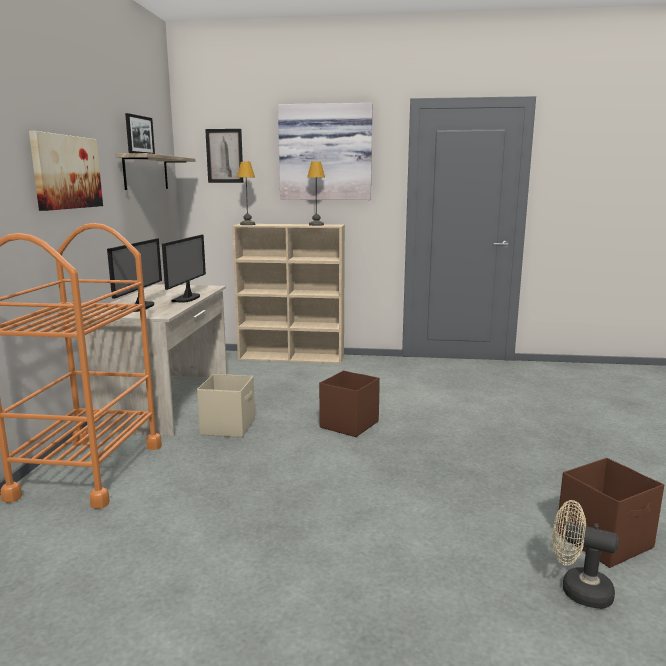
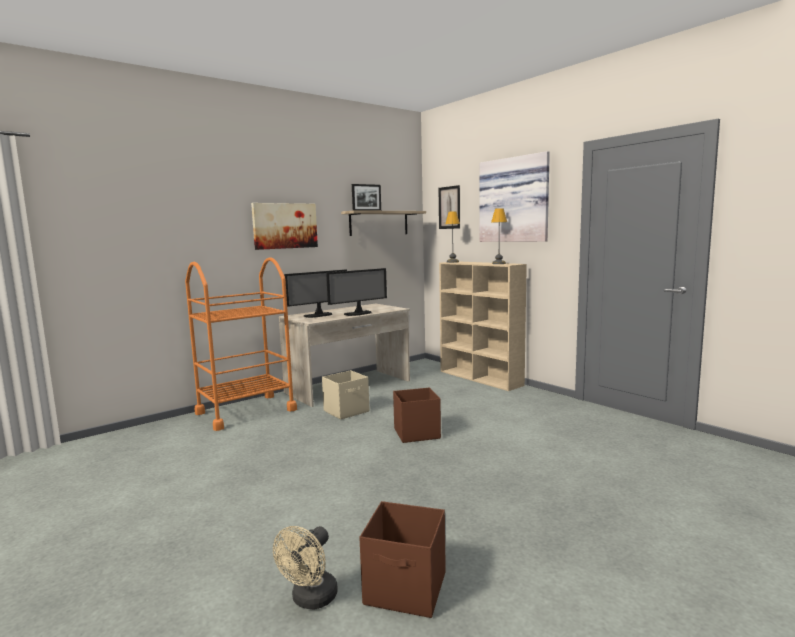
camera: 45 degrees right, 5 degrees down
beige fan [552,500,619,609] -> beige fan turned 135 degrees counterclockwise [273,526,338,610]

